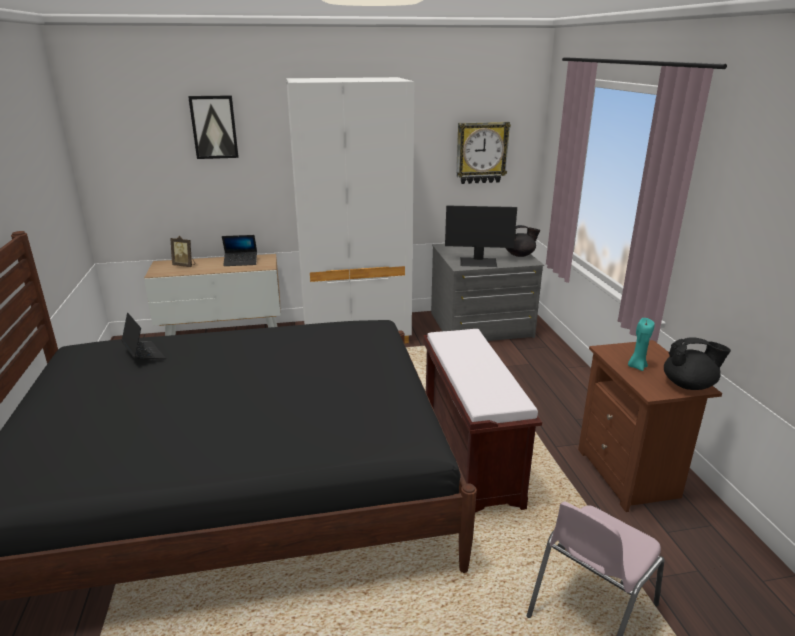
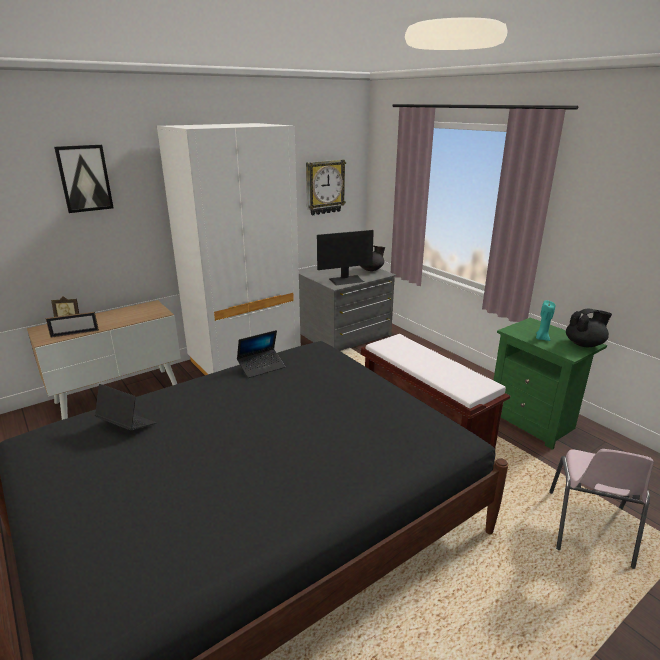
camera: 25 degrees left, 0 degrees up
laptop [222,235,257,266] -> laptop moved to [237,330,285,378]
brown nightstand [578,340,722,512] -> green nightstand [493,318,607,450]
none -> picture frame [46,312,99,338]

